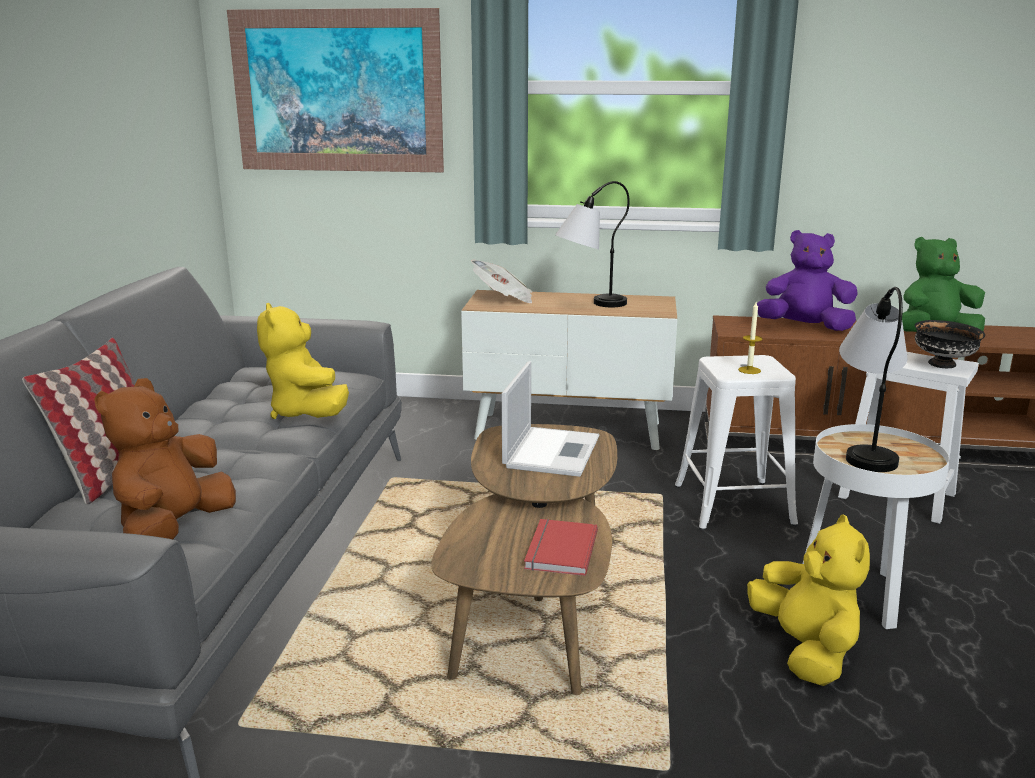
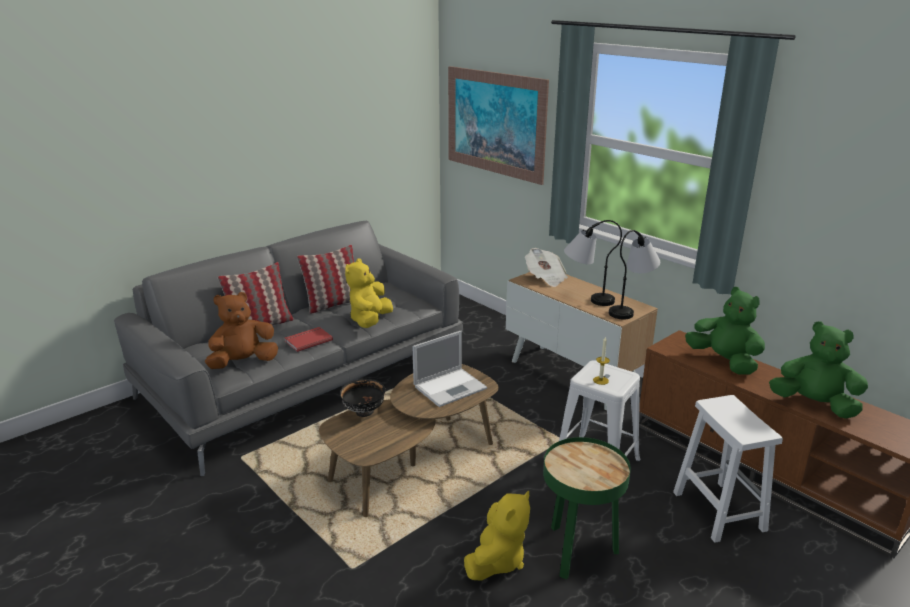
camera: 40 degrees right, 5 degrees up
red book [524,519,598,576] -> red book moved to [285,327,333,352]
purple plush toy [757,230,858,331] -> green plush toy [685,287,765,375]
white side table [802,424,949,629] -> green side table [543,437,631,580]
table lamp [839,287,908,472] -> table lamp moved to [609,230,660,319]
black bowl [915,320,985,368] -> black bowl moved to [340,379,385,417]
none -> pillow [297,245,354,314]

